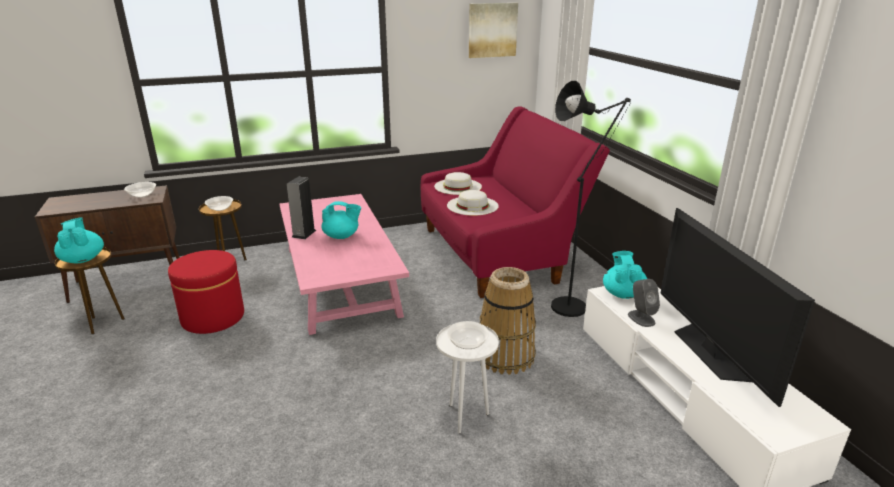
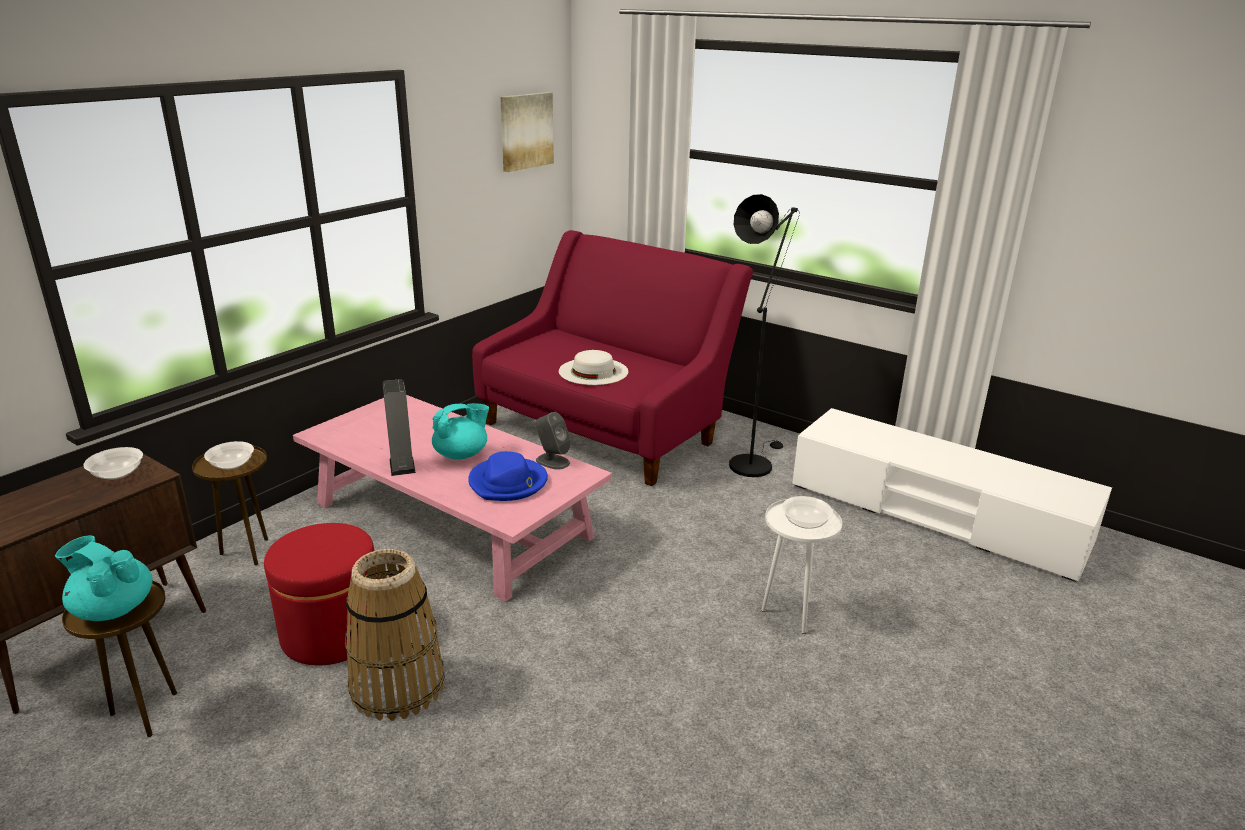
camera: 35 degrees left, 0 degrees up
white hat [434,172,482,195] -> none
basket [480,267,536,375] -> basket moved to [345,549,445,721]
turquoise teapot [603,251,647,299] -> none
grey speaker [628,279,660,327] -> grey speaker moved to [535,412,571,470]
television [660,208,815,407] -> none
none -> blue hat [468,451,548,501]

